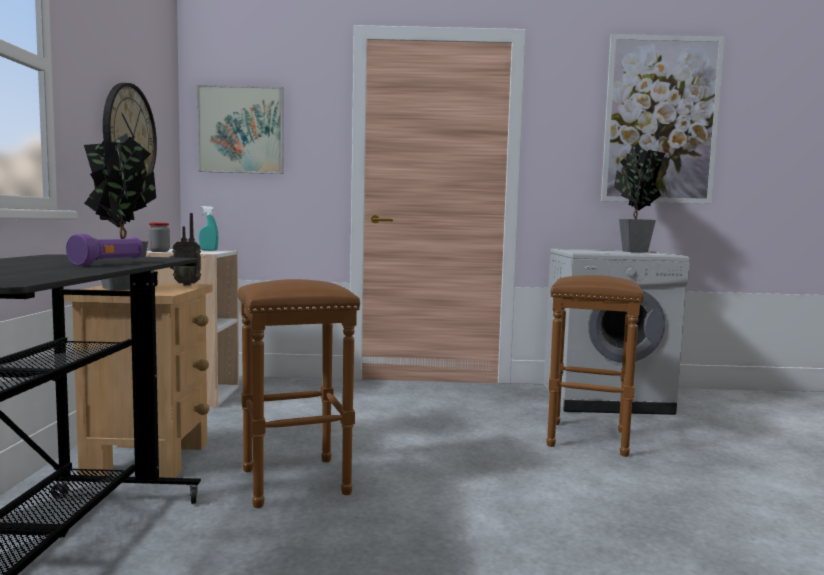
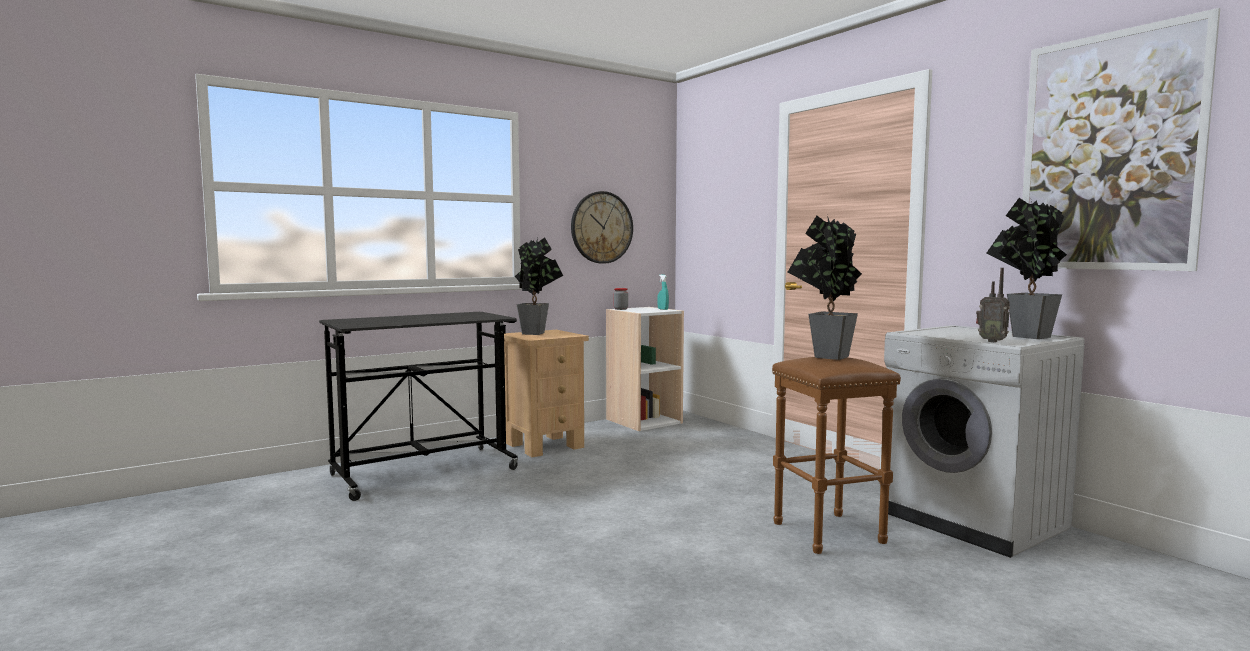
camera: 55 degrees right, 0 degrees up
purple flashlight [66,234,143,266] -> none
radio [170,213,201,286] -> radio moved to [976,268,1010,342]
picture [197,85,284,174] -> none
brown stool [238,279,360,508] -> none
none -> potted plant [788,216,862,360]

